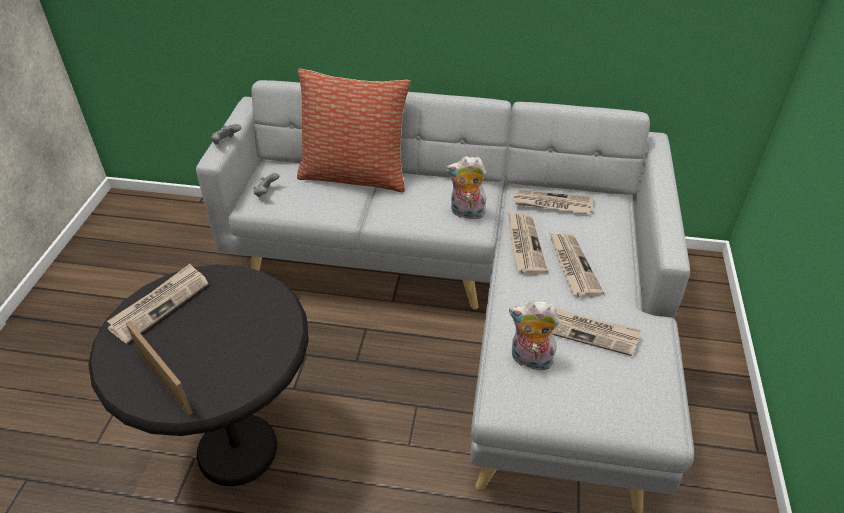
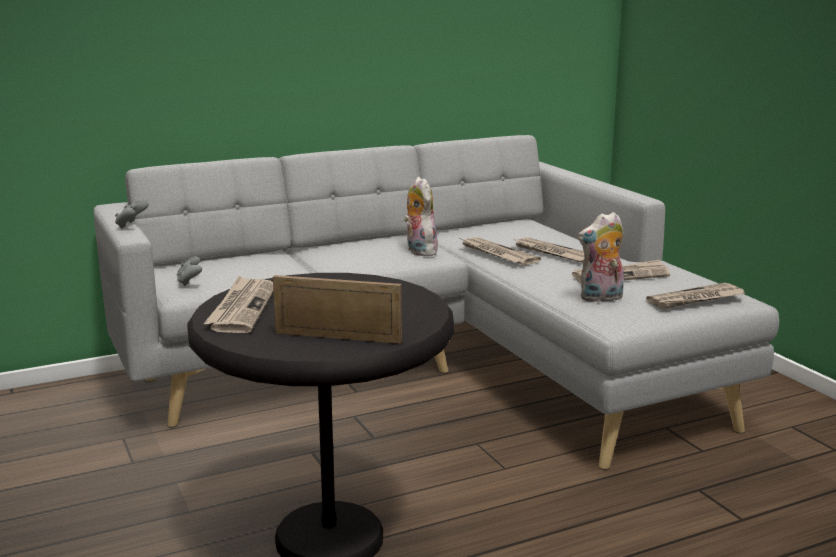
camera: 35 degrees left, 25 degrees down
pillow [297,69,410,192] -> none
plush toy [446,156,487,219] -> plush toy turned 90 degrees clockwise [404,177,438,256]
newspaper [513,190,593,214] -> newspaper moved to [646,283,745,309]

